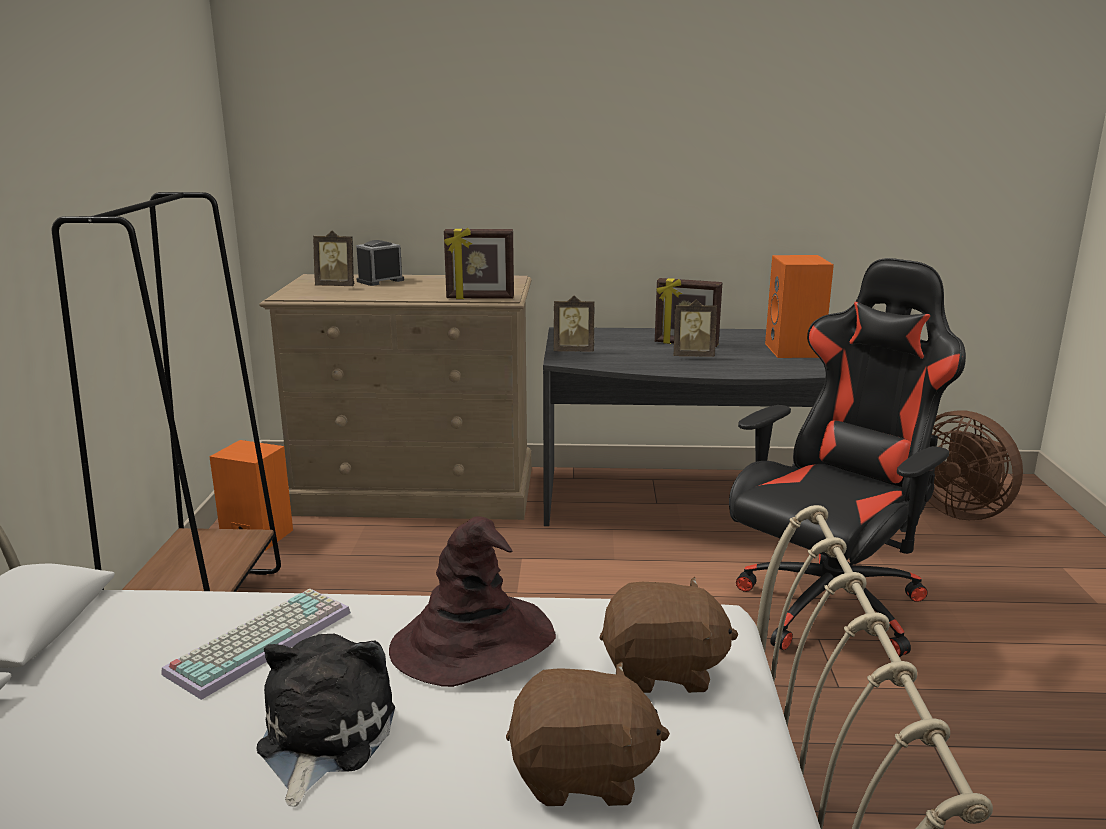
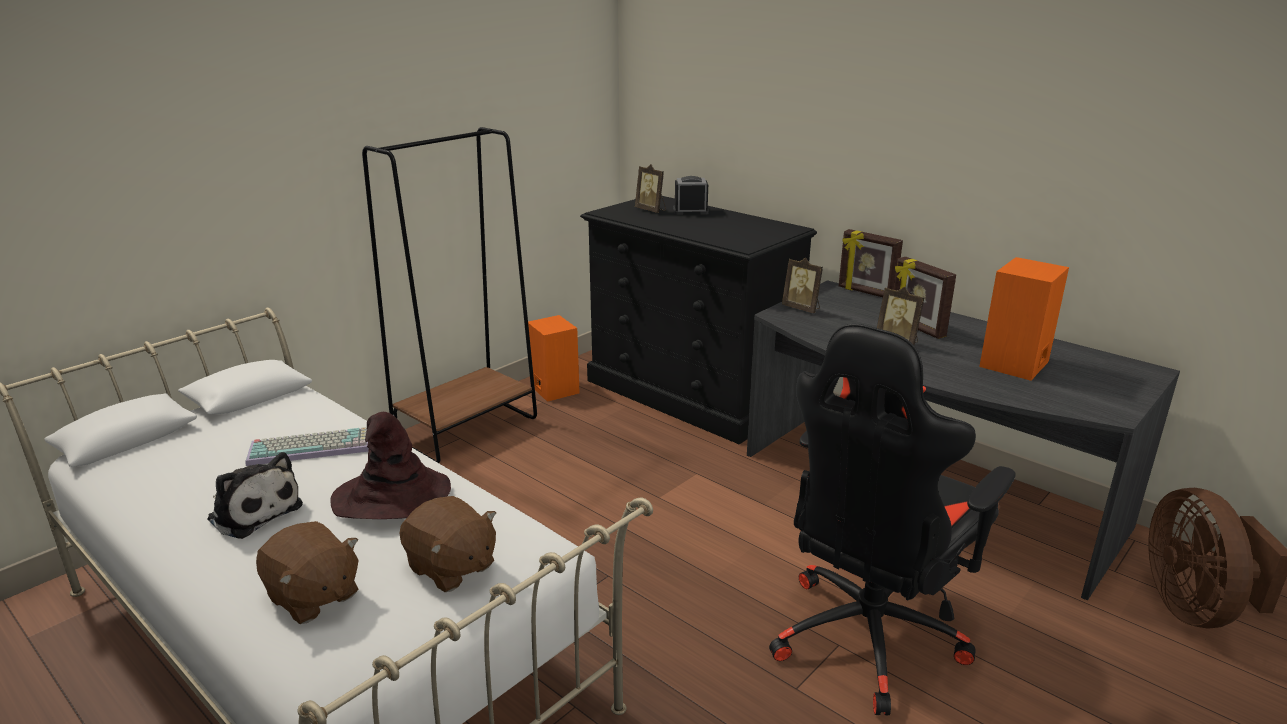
camera: 40 degrees right, 5 degrees up
plush toy [257,634,395,807] -> plush toy turned 75 degrees clockwise [207,452,303,539]
beige dresser [259,274,532,520] -> black dresser [580,196,817,444]
picture frame [444,228,514,299] -> picture frame moved to [839,229,903,297]
black office chair [729,258,966,657] -> black office chair turned 135 degrees clockwise [769,324,1016,715]

